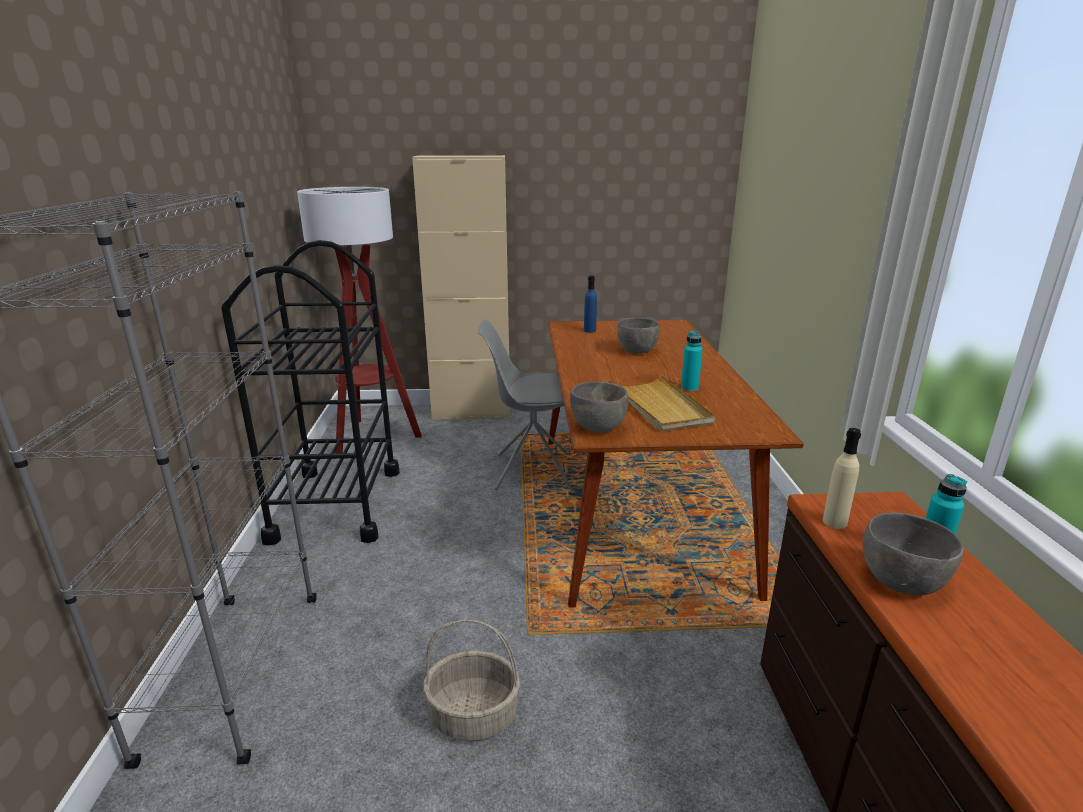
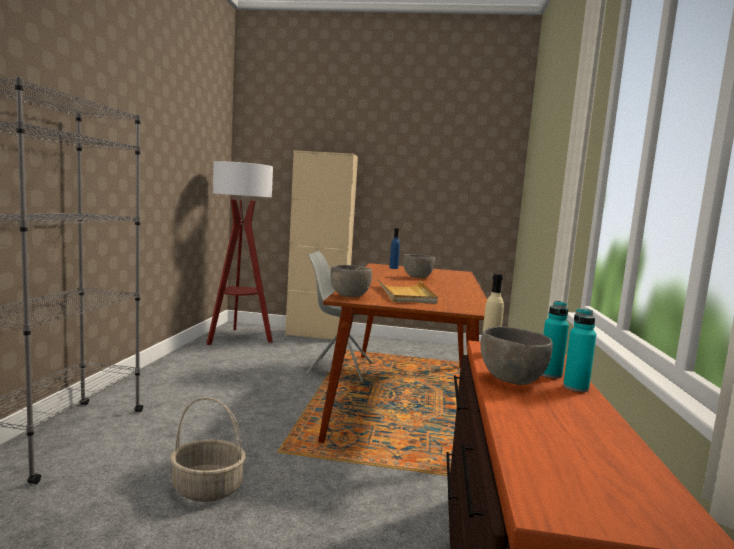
camera: 10 degrees right, 15 degrees down
black cart [222,240,400,546] -> none
turquoise bottle [681,331,703,392] -> turquoise bottle moved to [563,309,596,392]

